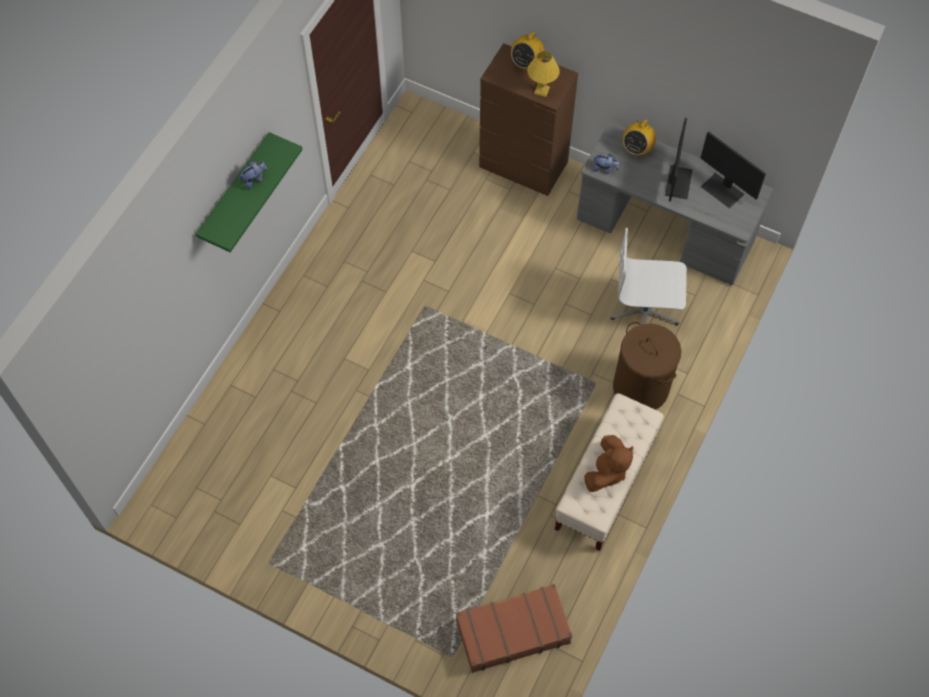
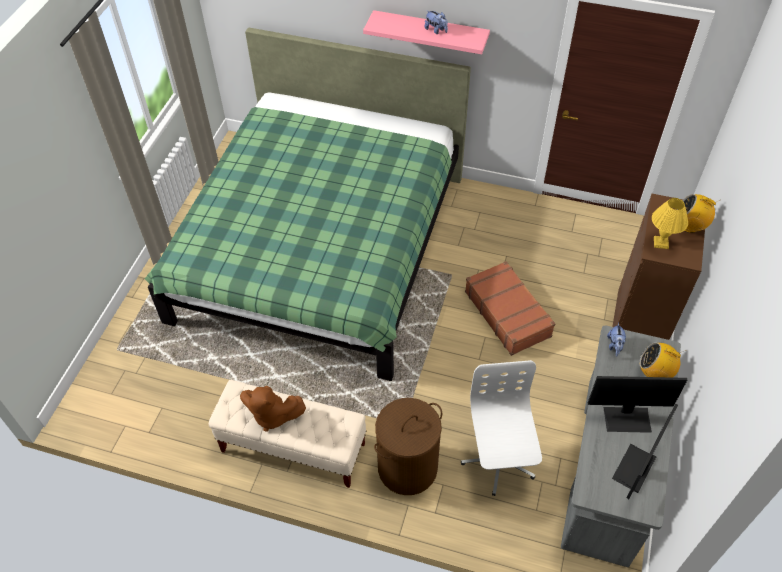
camera: 80 degrees right, 10 degrees down
green shelf [196,132,303,253] -> pink shelf [363,10,490,54]
brown suitcase [456,584,572,673] -> brown suitcase moved to [465,261,556,356]
none -> green bed [145,27,471,381]

